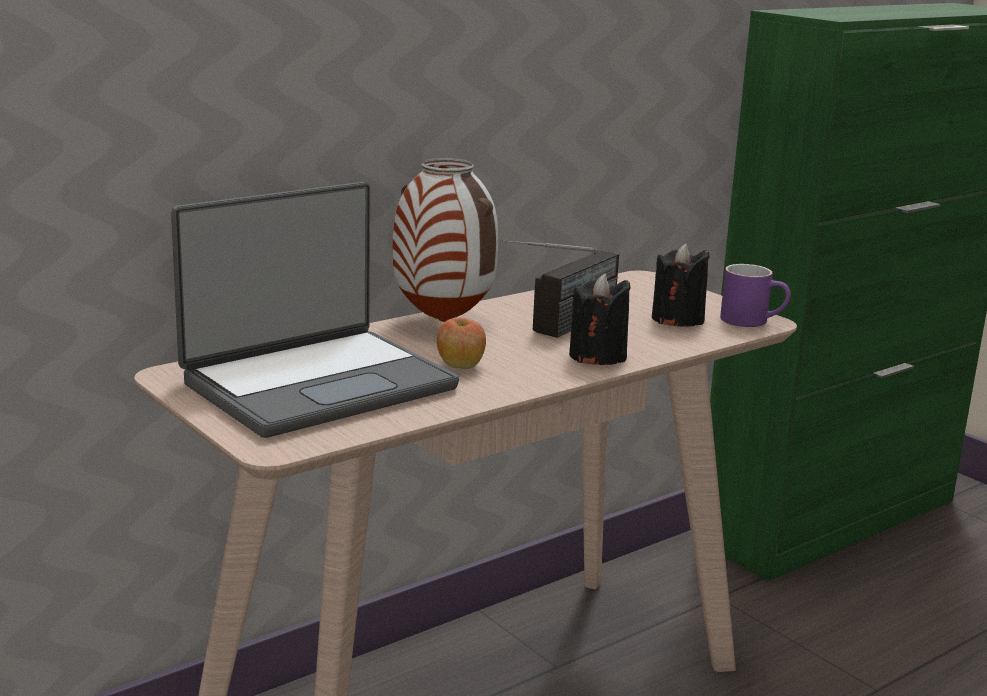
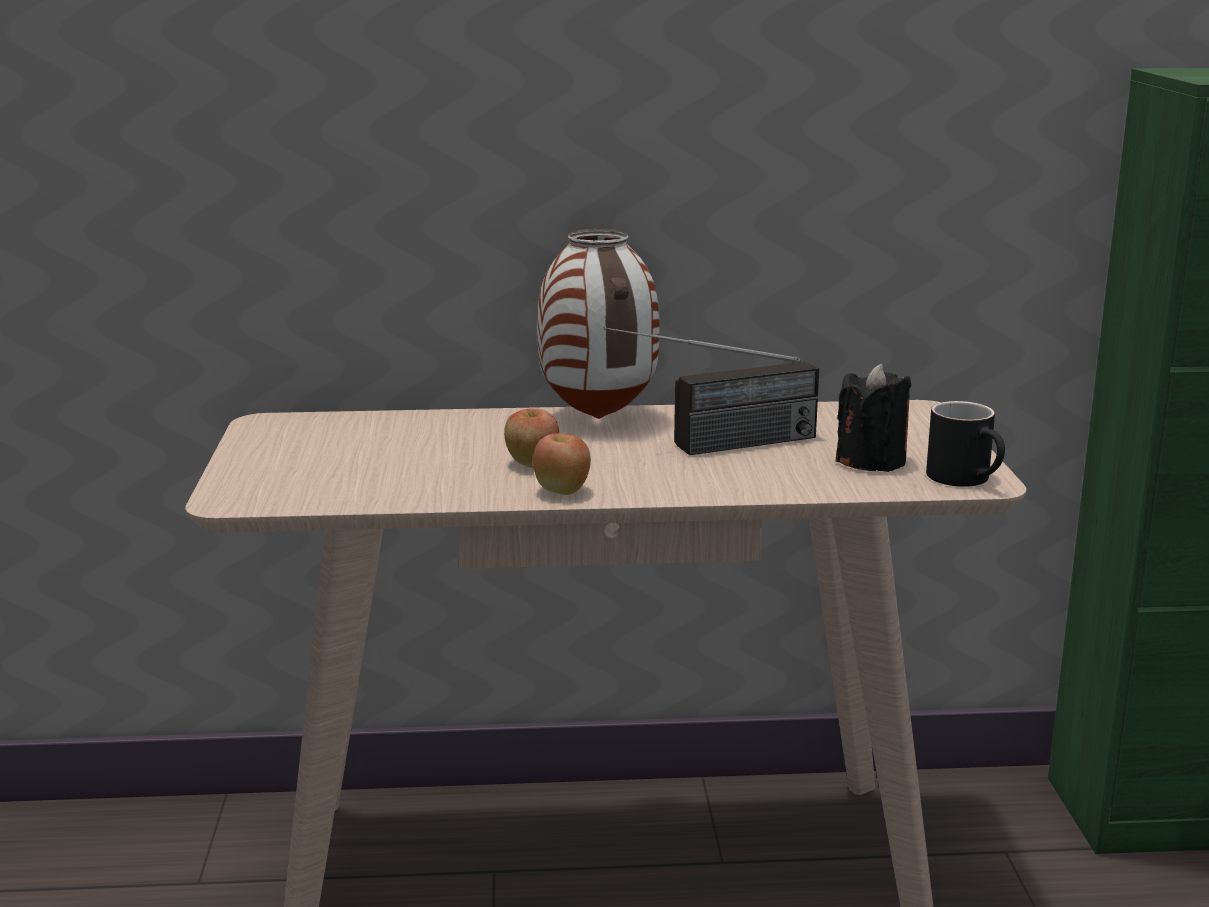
camera: 35 degrees right, 0 degrees up
laptop [171,182,459,438] -> none
black candle [569,274,631,365] -> none
purple mug [720,264,791,327] -> black mug [926,401,1005,487]
none -> apple [533,433,591,495]

